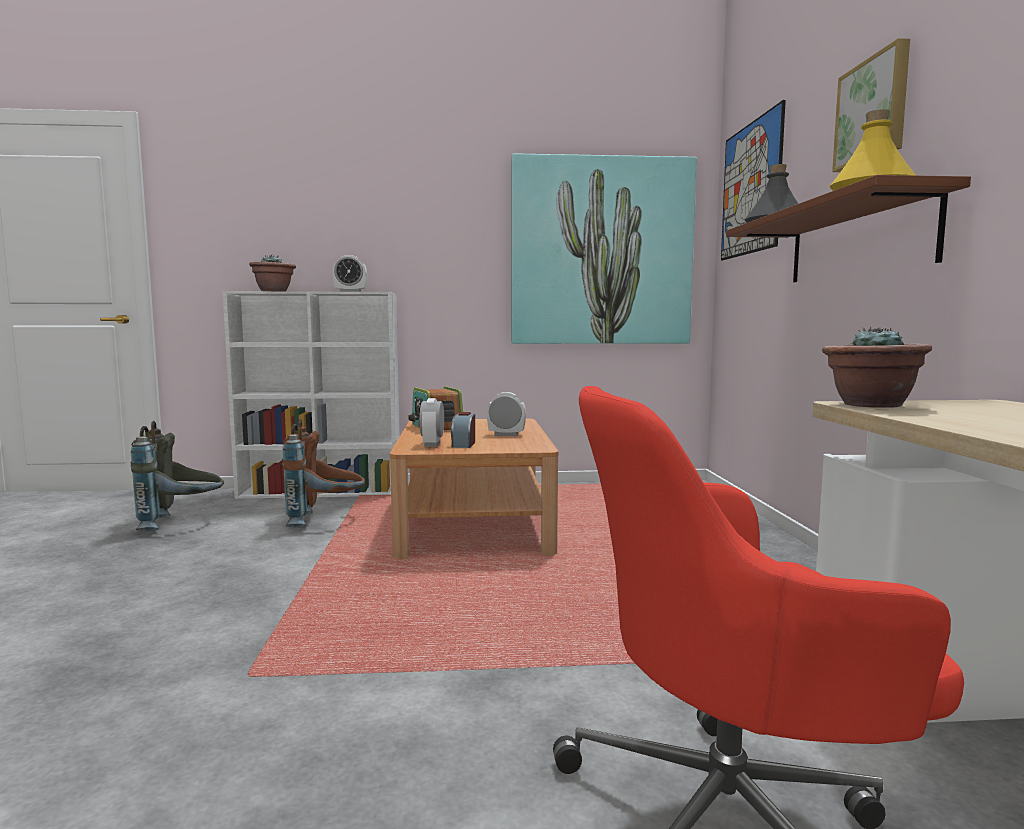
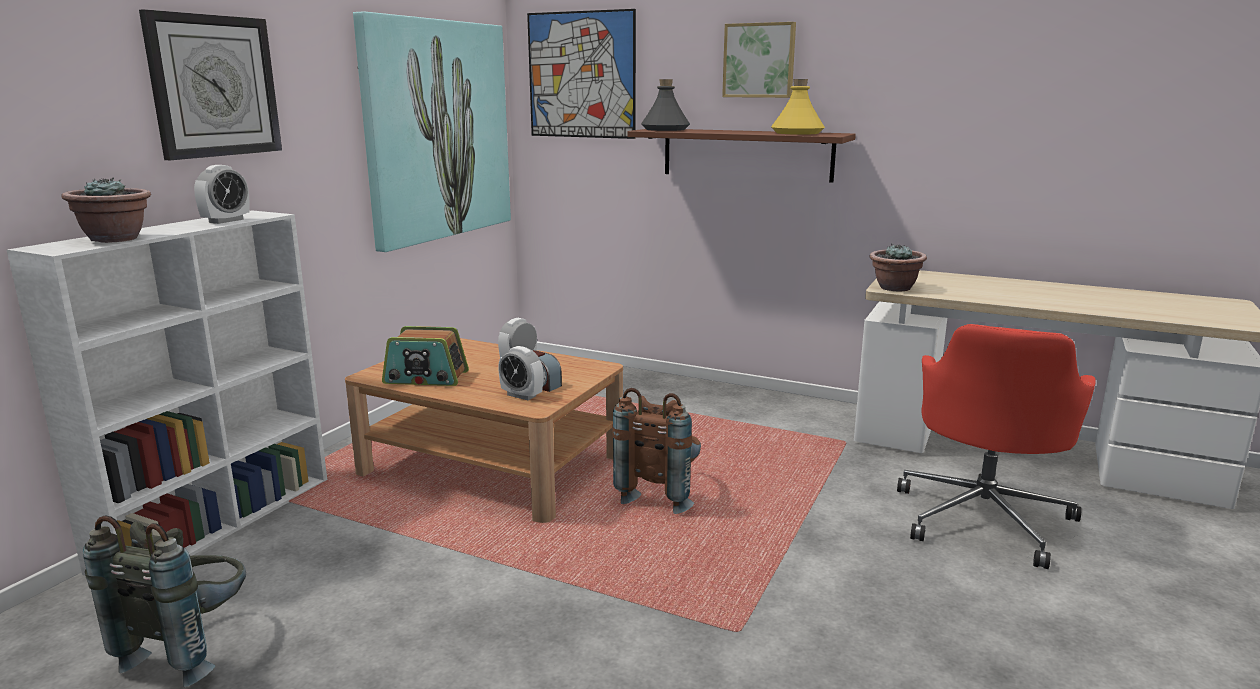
camera: 60 degrees left, 10 degrees up
brown backpack [282,419,365,527] -> brown backpack moved to [612,388,701,514]
none -> wall clock [139,9,282,160]

